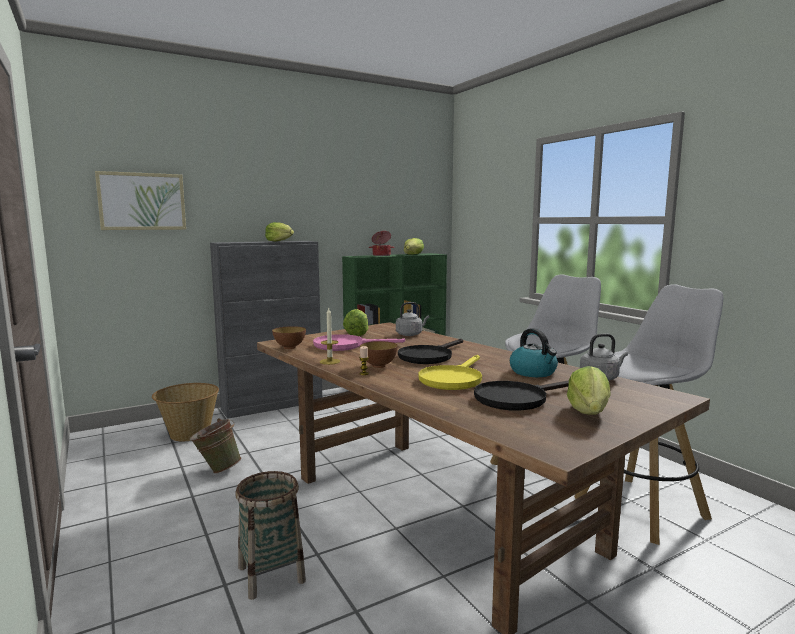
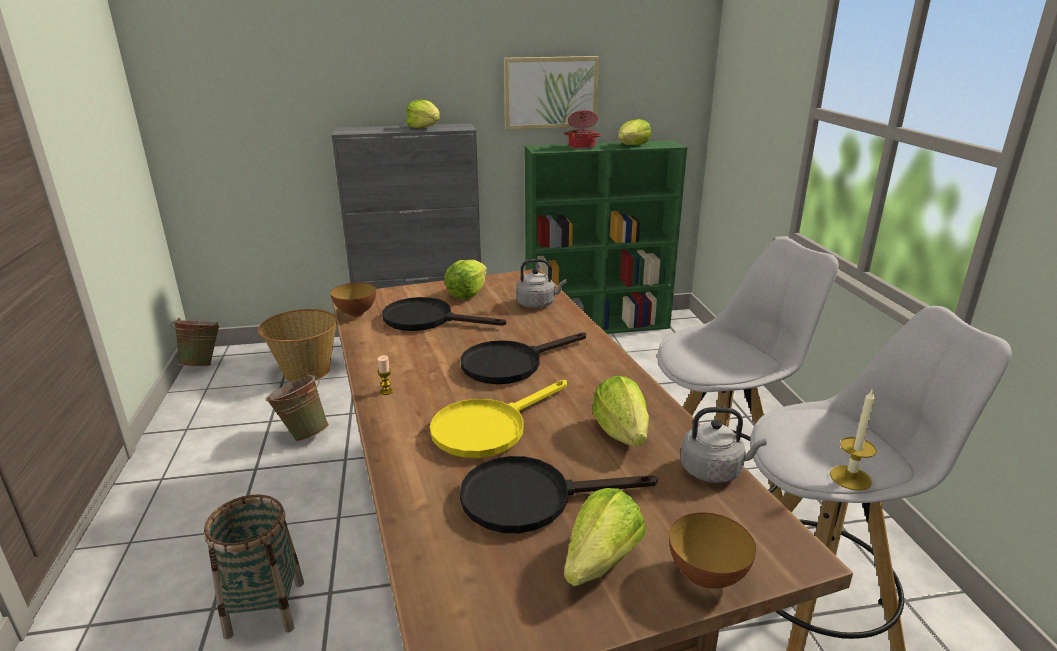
camera: 20 degrees right, 15 degrees up
picture [95,171,186,230] -> picture moved to [504,56,599,130]
pink frying pan [313,334,405,351] -> black frying pan [382,297,506,331]
candle [320,308,340,365] -> candle moved to [830,388,877,491]
bowl [360,341,398,368] -> bowl moved to [669,512,756,589]
kettle [510,328,558,377] -> lettuce [592,376,649,446]
none -> green bucket [171,318,221,366]

